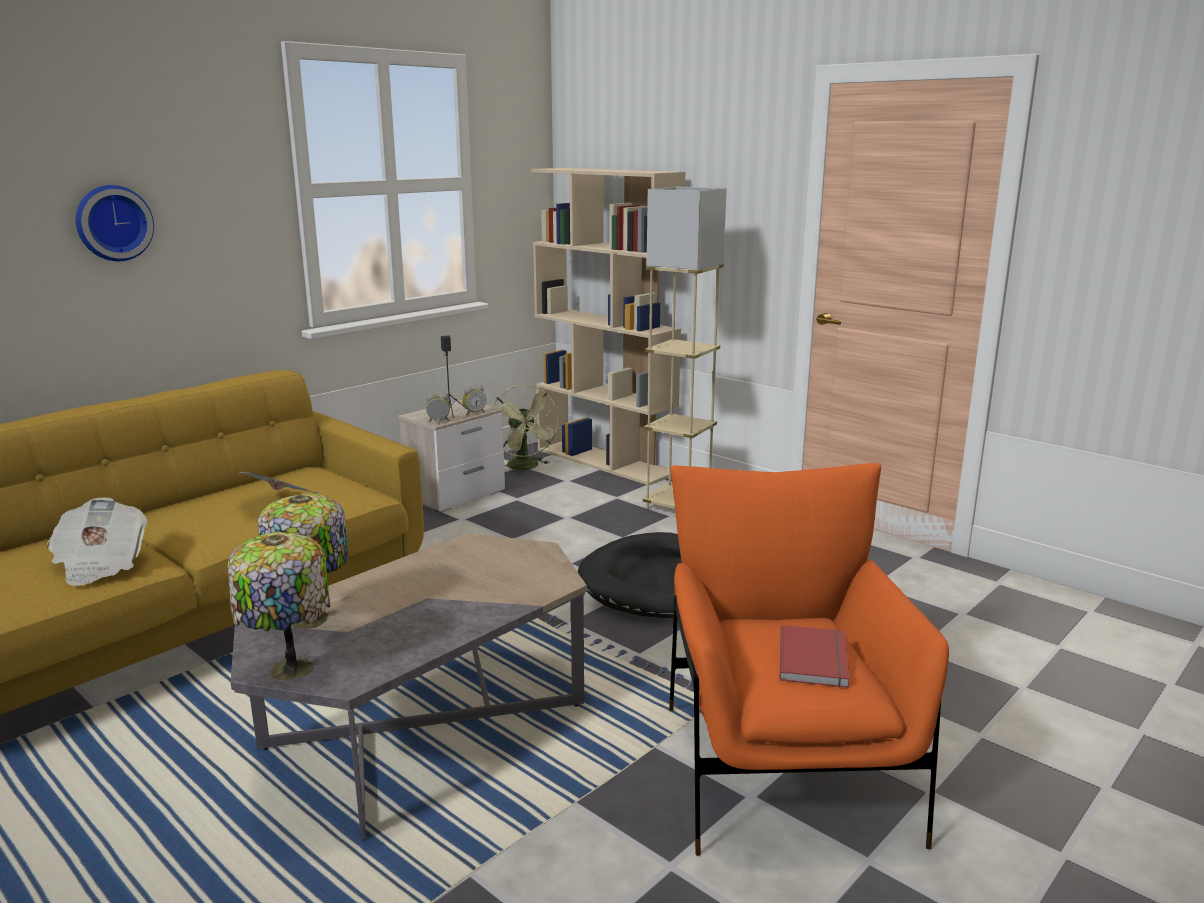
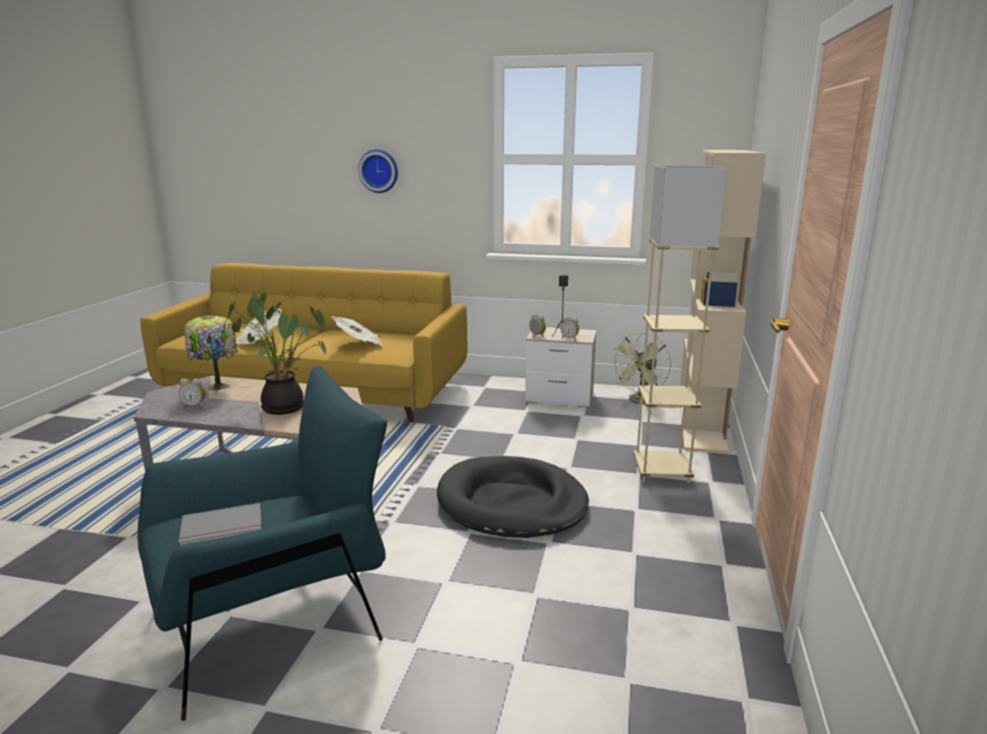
camera: 60 degrees right, 0 degrees up
table lamp [227,532,330,680] -> none
orange armchair [669,463,949,856] -> blue armchair [138,366,387,721]
red book [780,625,850,688] -> grey book [178,503,262,545]
none -> alarm clock [179,378,206,408]
none -> potted plant [223,292,326,415]

